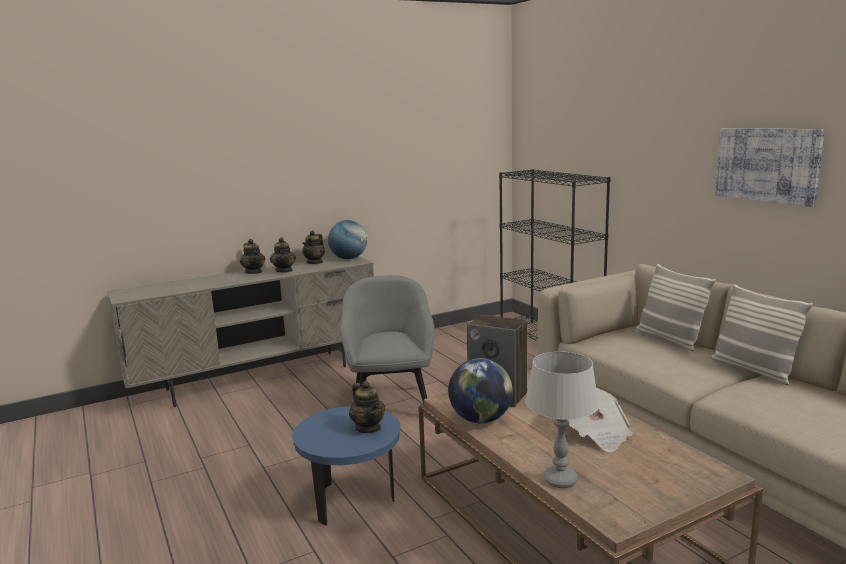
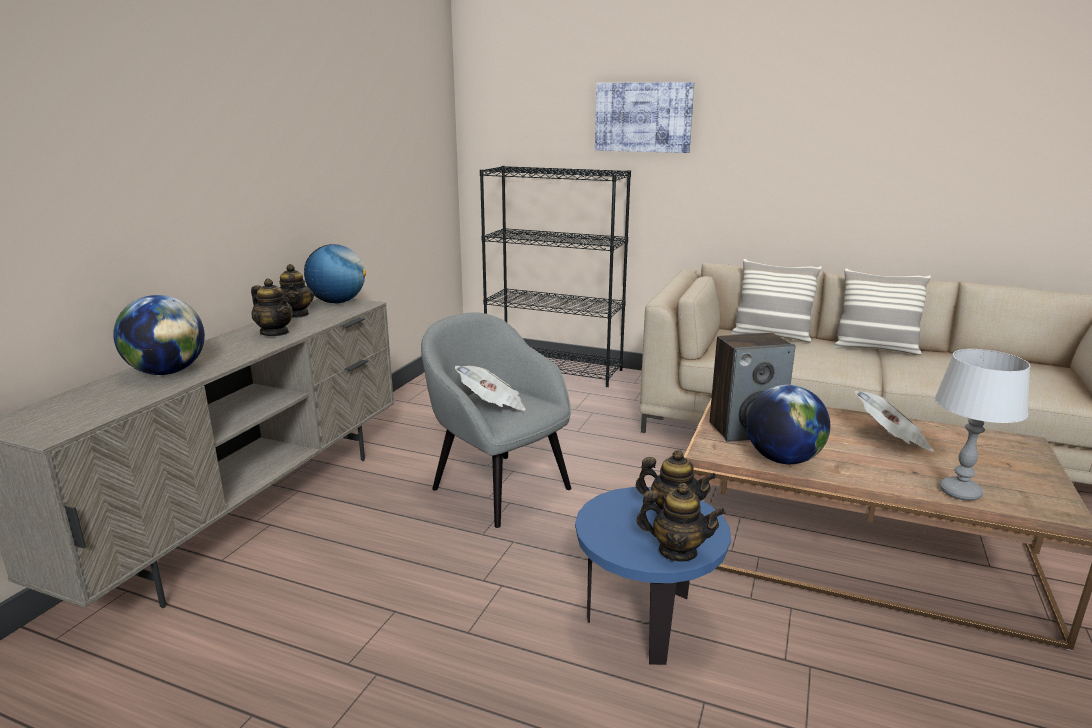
camera: 40 degrees left, 5 degrees up
teapot [240,239,265,274] -> teapot moved to [636,483,725,562]
picture [715,128,824,207] -> picture moved to [595,82,694,153]
none -> globe [113,295,205,375]
none -> newspaper [455,366,526,411]

